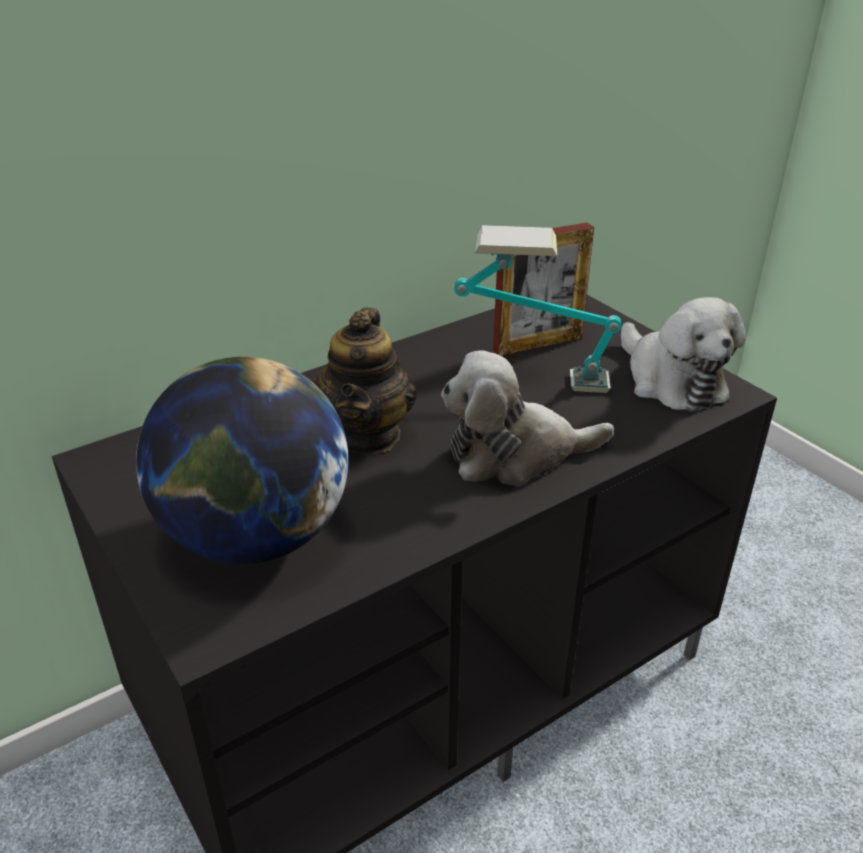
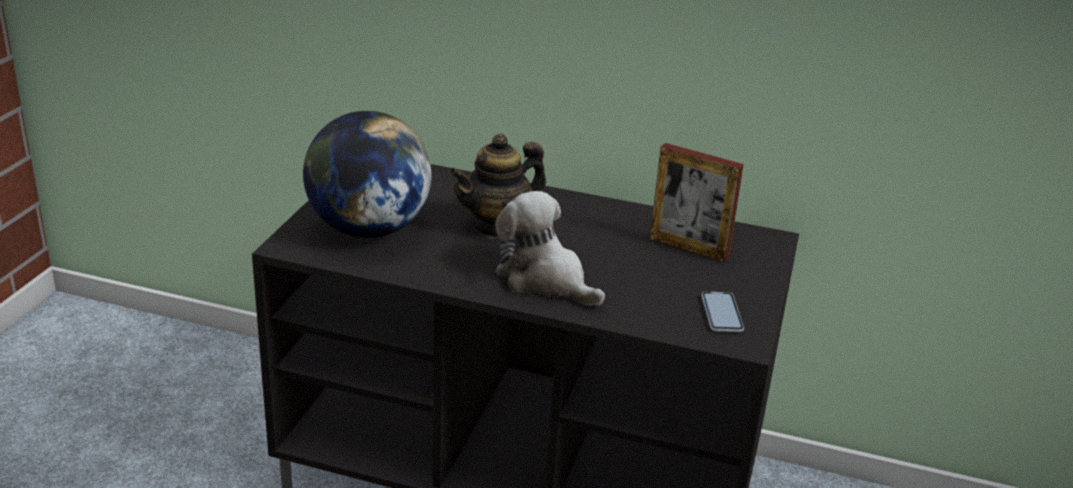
camera: 50 degrees right, 5 degrees down
table lamp [454,225,621,393] -> none
plush toy [621,297,746,412] -> phone [701,292,744,332]

